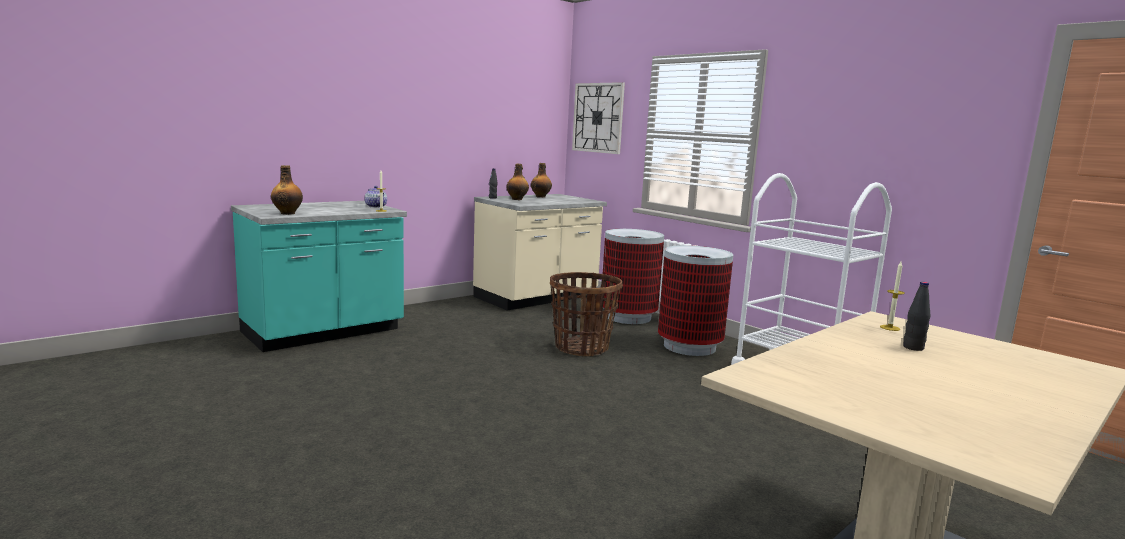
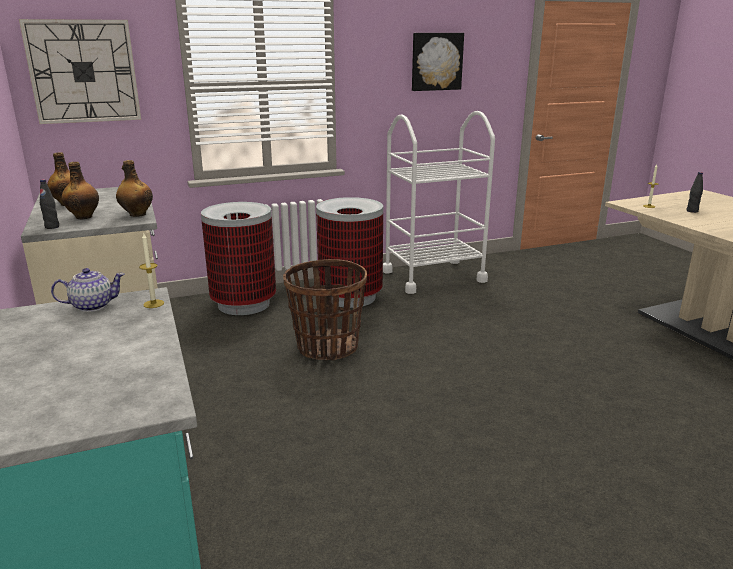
camera: 70 degrees left, 10 degrees up
bottle [271,165,303,215] -> bottle moved to [116,160,153,217]
none -> picture [412,33,464,91]

